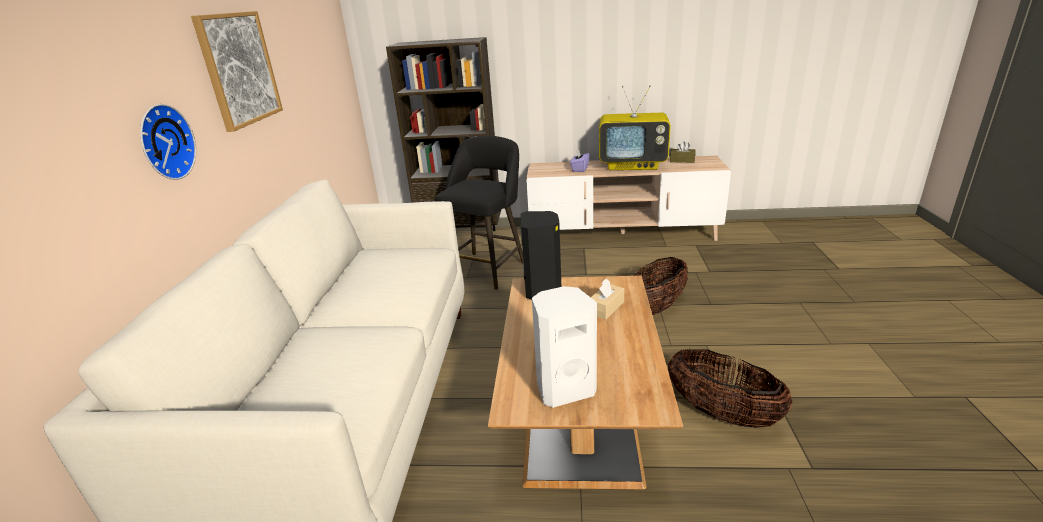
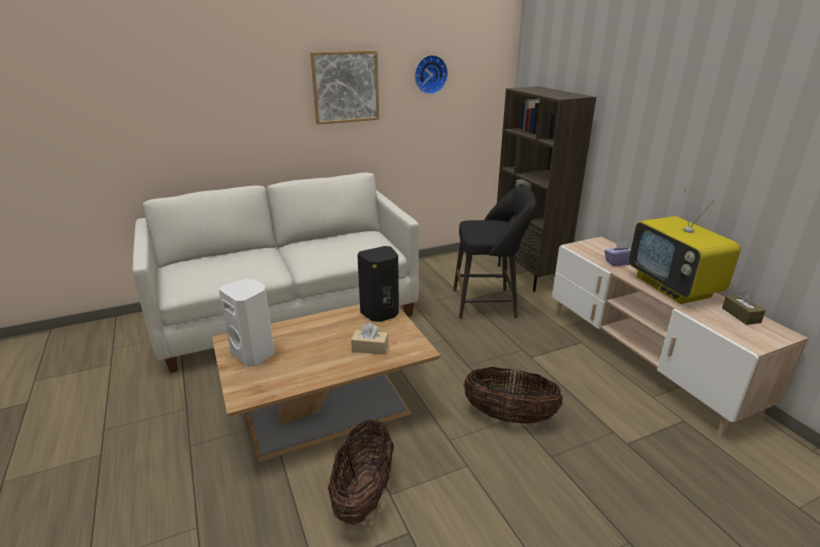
camera: 60 degrees right, 0 degrees up
wall clock [140,104,196,180] -> wall clock moved to [415,55,448,94]

